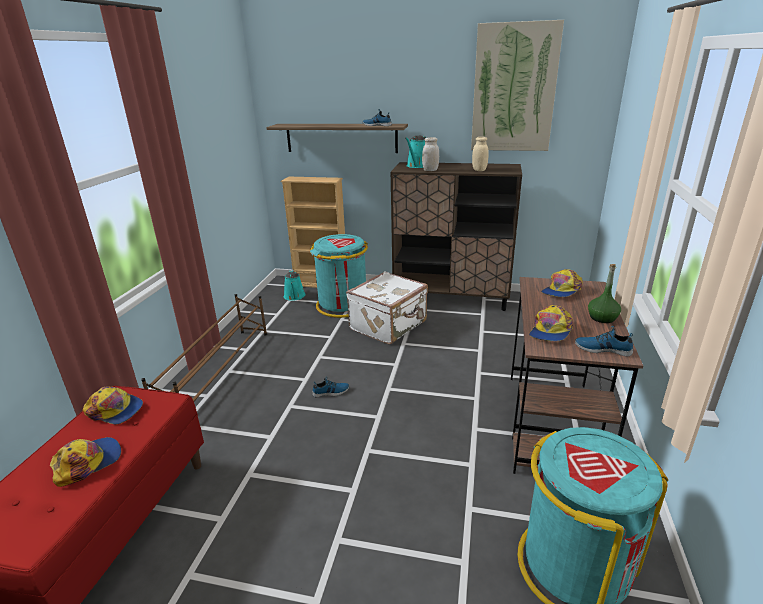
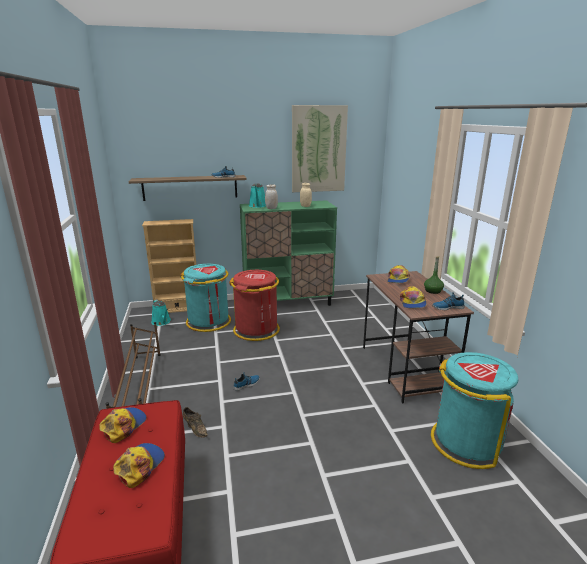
camera: 25 degrees left, 5 degrees down
cap [83,386,143,424] -> cap turned 60 degrees counterclockwise [99,407,147,443]
white suitcase [346,271,428,344] -> red trash can [229,270,280,341]
brown cabinet [390,162,522,311] -> green cabinet [240,200,337,306]
none -> brown shoe [183,407,208,438]

